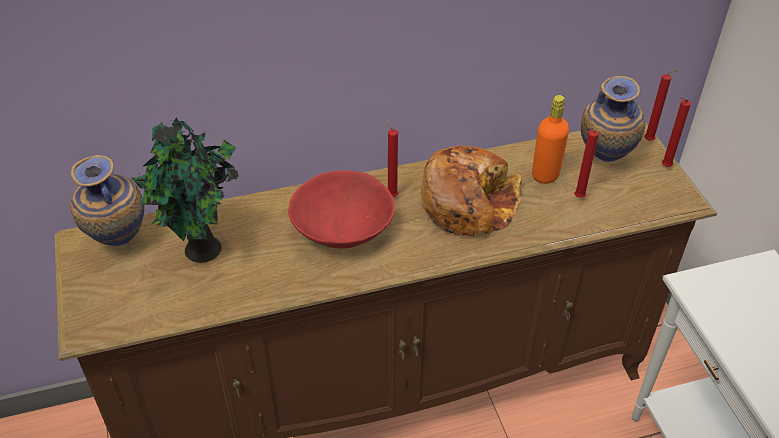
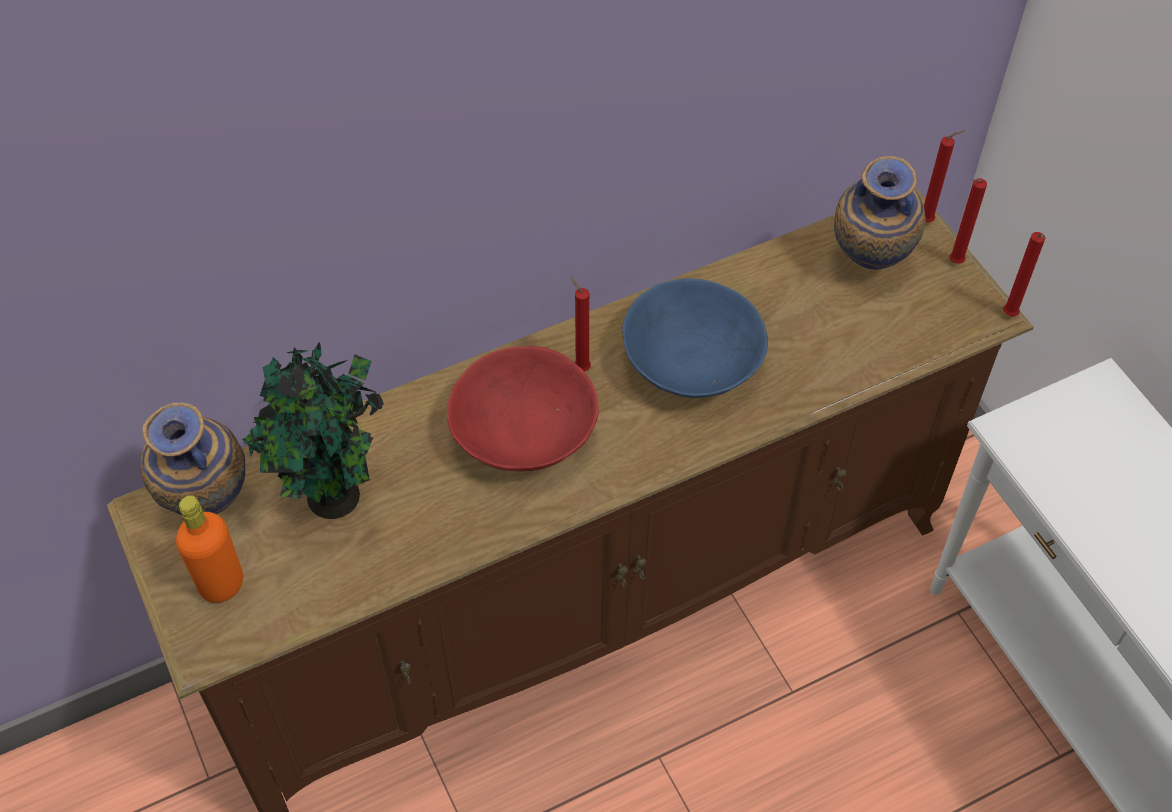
camera: 10 degrees left, 10 degrees up
bread [421,146,522,236] -> blue bowl [622,278,768,398]
orange bottle [532,95,569,184] -> orange bottle moved to [176,495,243,603]
red candle [575,130,599,198] -> red candle moved to [1003,232,1045,317]

